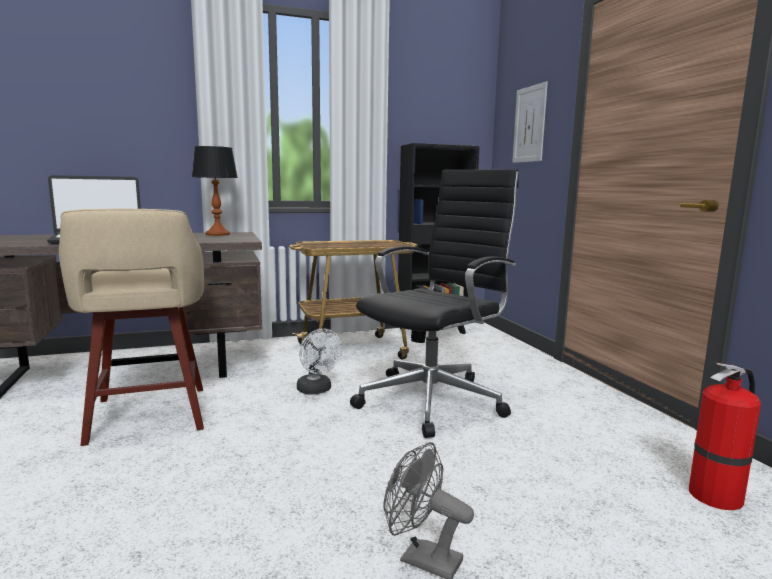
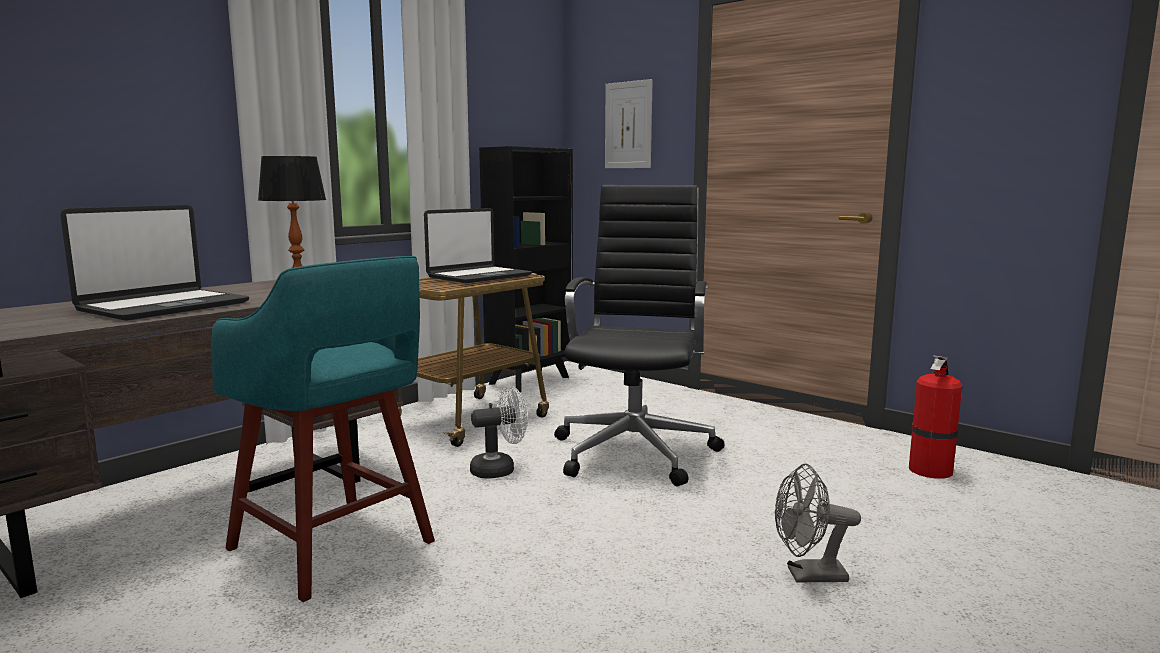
camera: 30 degrees left, 0 degrees up
beige stool [59,209,204,446] -> turquoise stool [211,256,435,602]
white fan [297,329,342,394] -> white fan turned 45 degrees counterclockwise [470,386,528,479]
none -> laptop [424,208,532,283]

